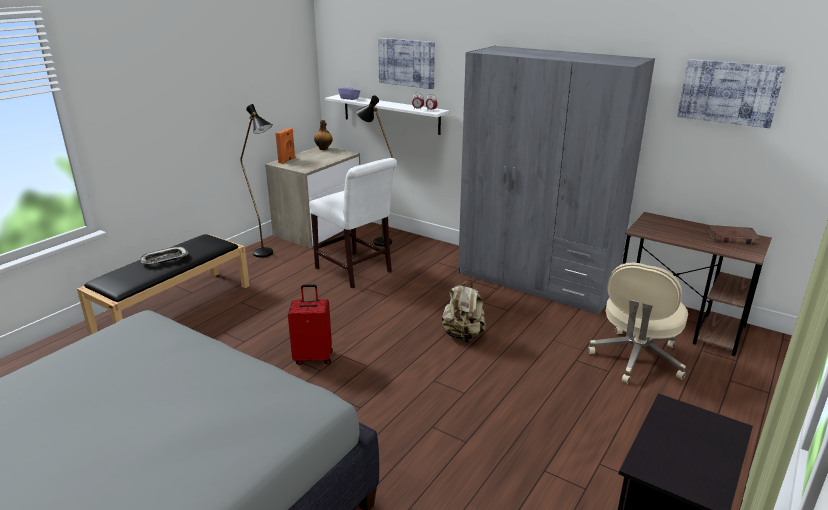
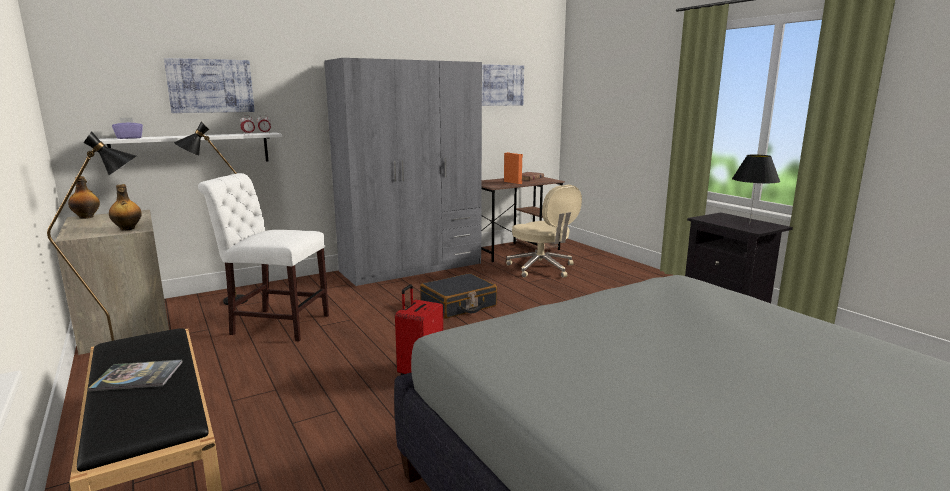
camera: 65 degrees left, 10 degrees down
tray [140,247,188,264] -> book [88,360,183,392]
orange speaker [276,128,295,164] -> orange speaker moved to [504,152,523,184]
white chair [309,158,397,288] -> white chair turned 150 degrees counterclockwise [198,173,329,341]
beige backpack [442,280,486,343] -> black suitcase [420,273,497,318]
none -> bottle [109,184,142,231]
none -> black table lamp [732,155,780,224]

